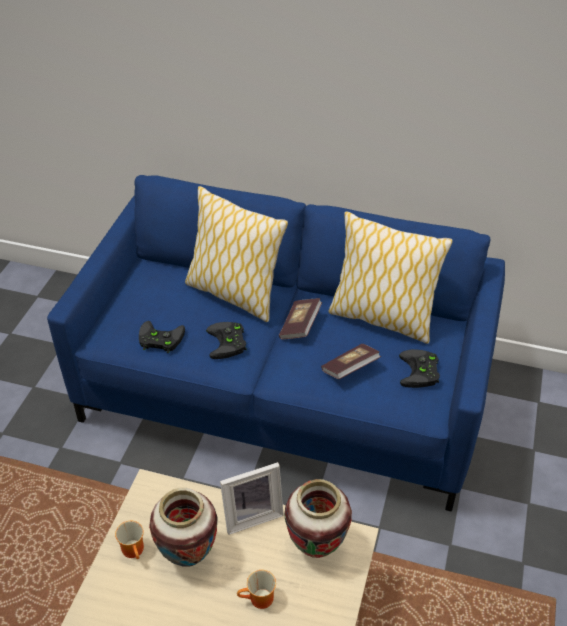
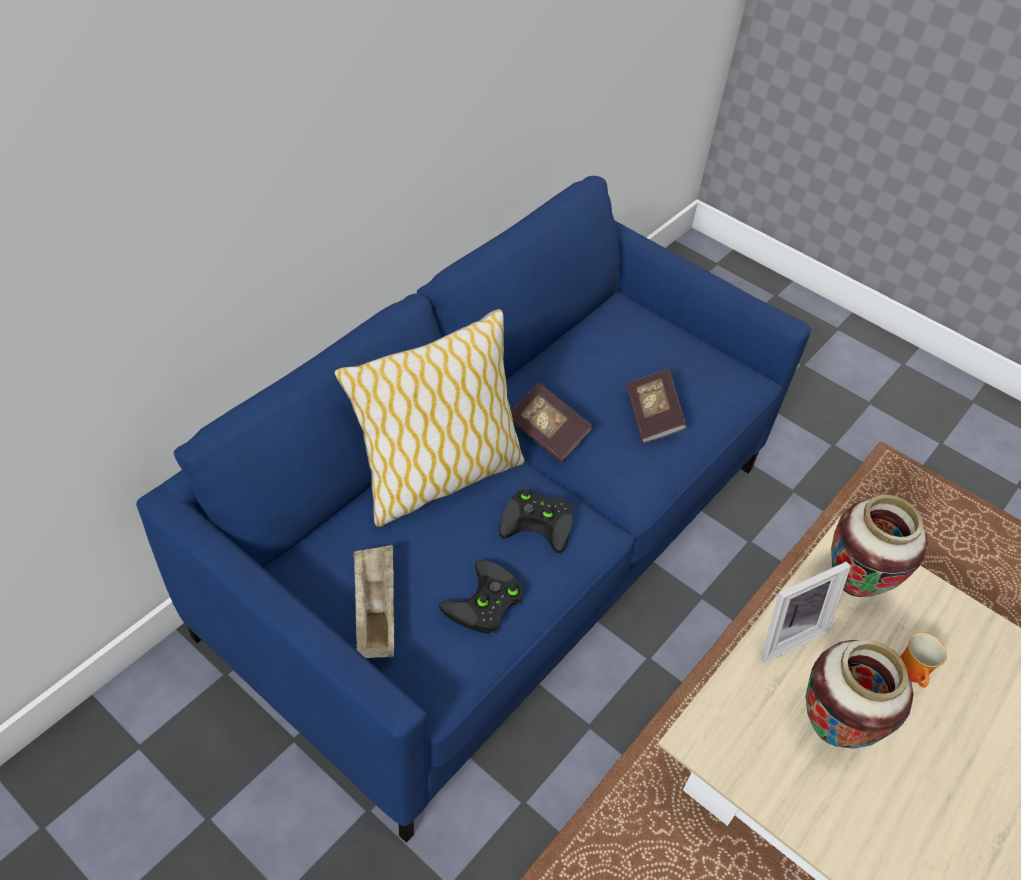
camera: 70 degrees left, 5 degrees up
mug [115,521,144,559] -> none
picture frame [220,462,284,535] -> picture frame turned 60 degrees clockwise [760,561,851,663]
pillow [329,211,453,344] -> none
black game controller [399,349,440,388] -> none
none -> beige tray [353,545,394,658]

